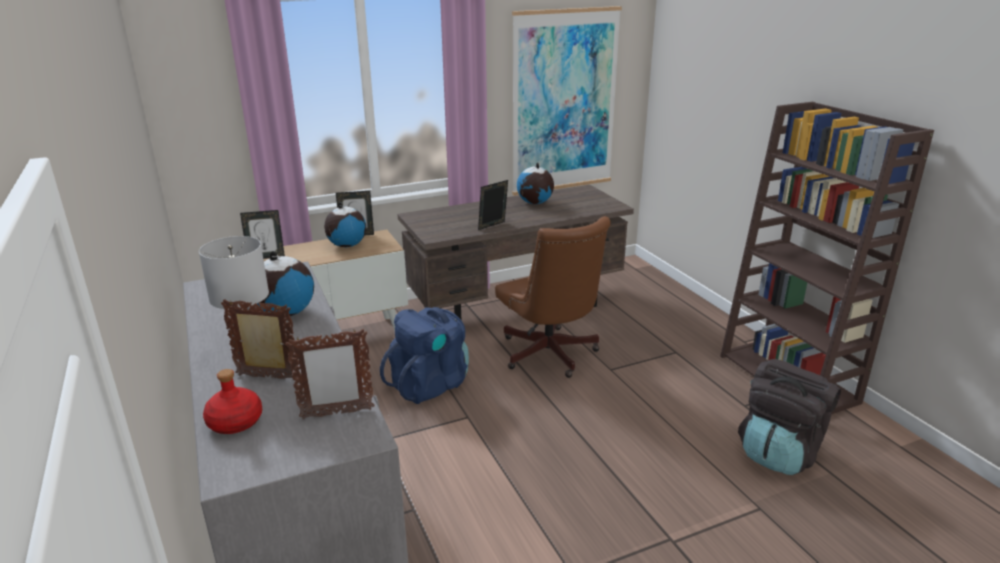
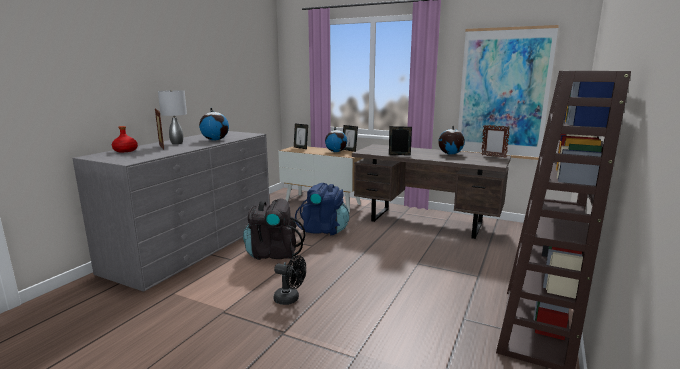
camera: 50 degrees right, 10 degrees down
picture frame [285,329,374,419] -> picture frame moved to [481,125,510,158]
brown office chair [495,216,611,378] -> none
black backpack [738,359,841,475] -> black backpack moved to [243,198,305,260]
none -> black fan [274,255,306,305]

